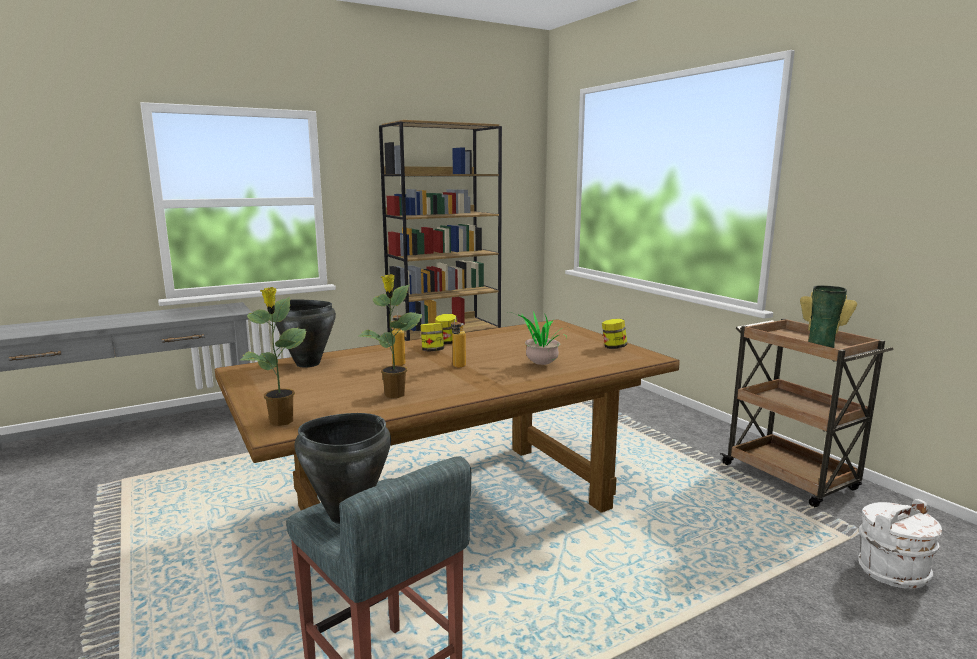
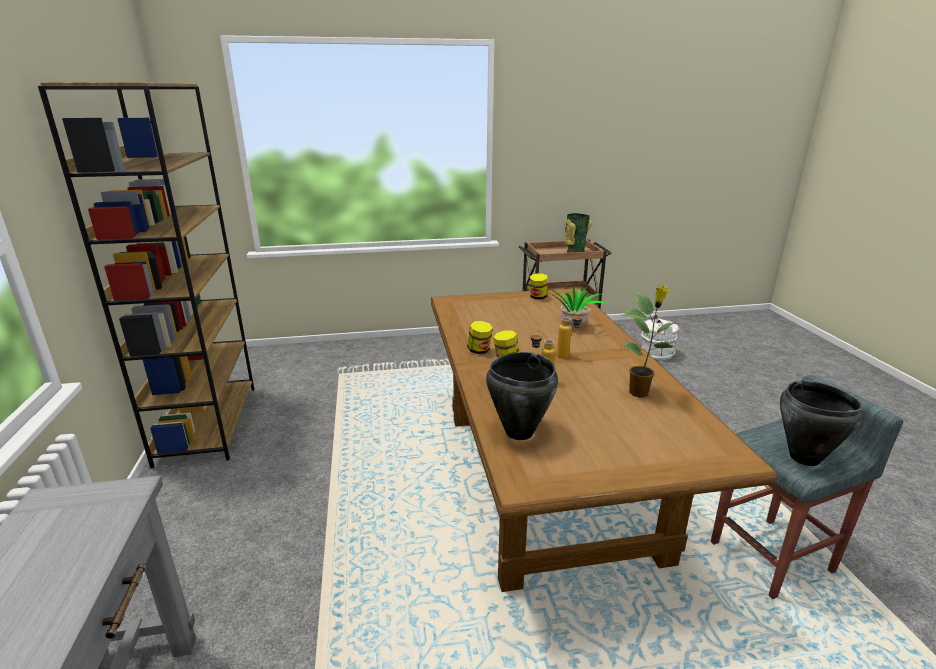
camera: 70 degrees left, 10 degrees up
potted plant [240,287,306,426] -> none

